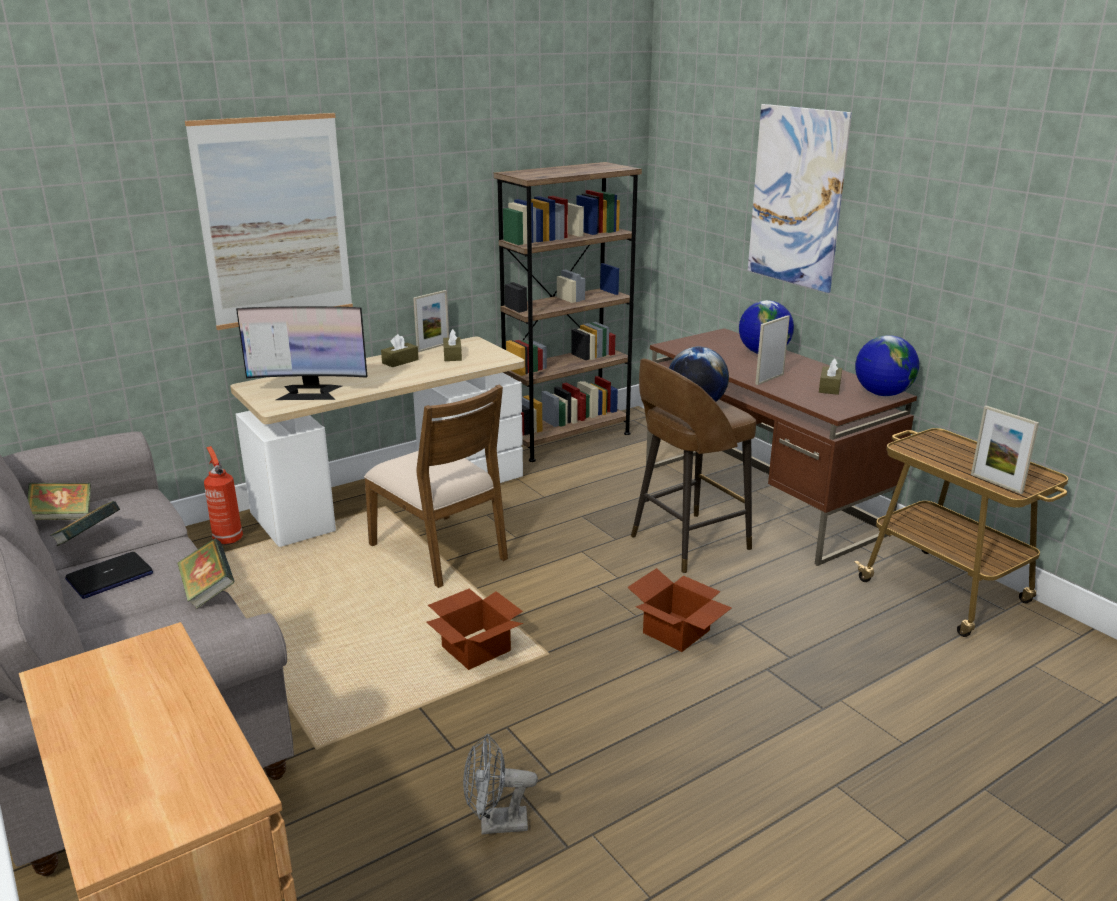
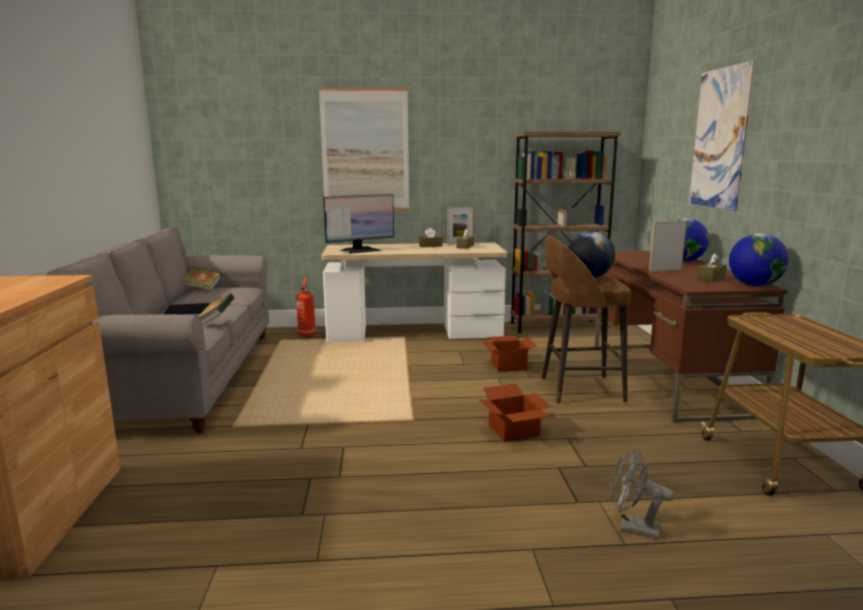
camera: 30 degrees right, 10 degrees down
book [50,501,120,546] -> none
monitor [236,306,368,400] -> monitor turned 60 degrees counterclockwise [323,194,394,254]
brown chair [364,384,508,588] -> none
cardboard box [426,588,523,670] -> cardboard box moved to [483,336,537,372]
grey fan [463,734,538,834] -> grey fan moved to [610,449,674,539]
picture frame [971,405,1039,494] -> none

